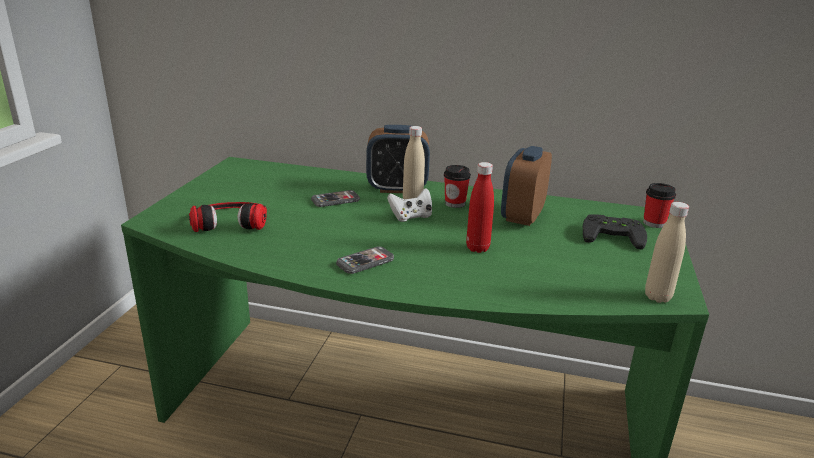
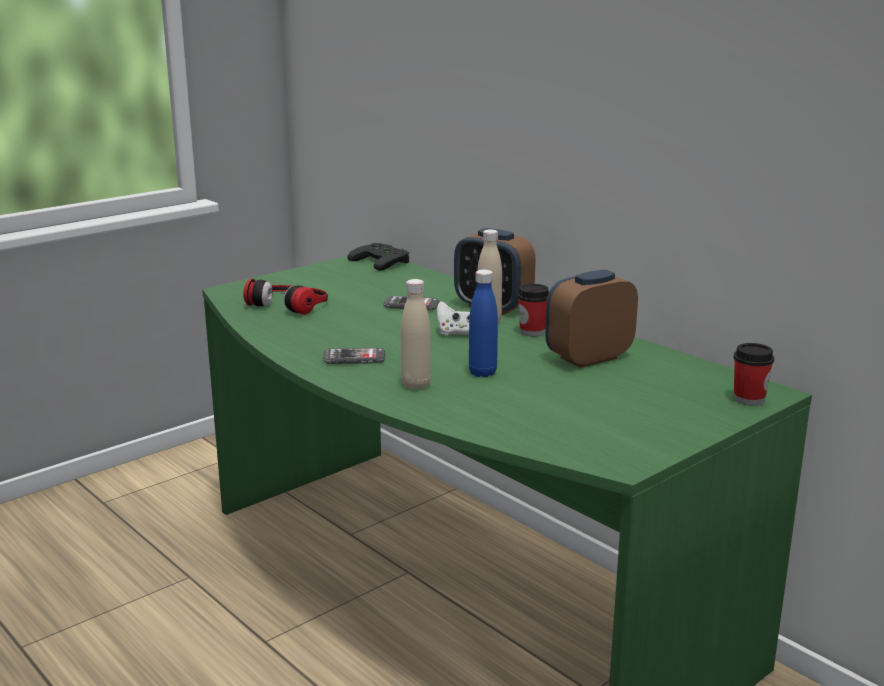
camera: 35 degrees right, 5 degrees down
red bottle [466,162,494,253] -> blue bottle [469,269,498,377]
black game controller [583,215,647,250] -> black game controller moved to [347,243,409,271]
beige bottle [645,202,689,303] -> beige bottle moved to [401,279,431,390]

